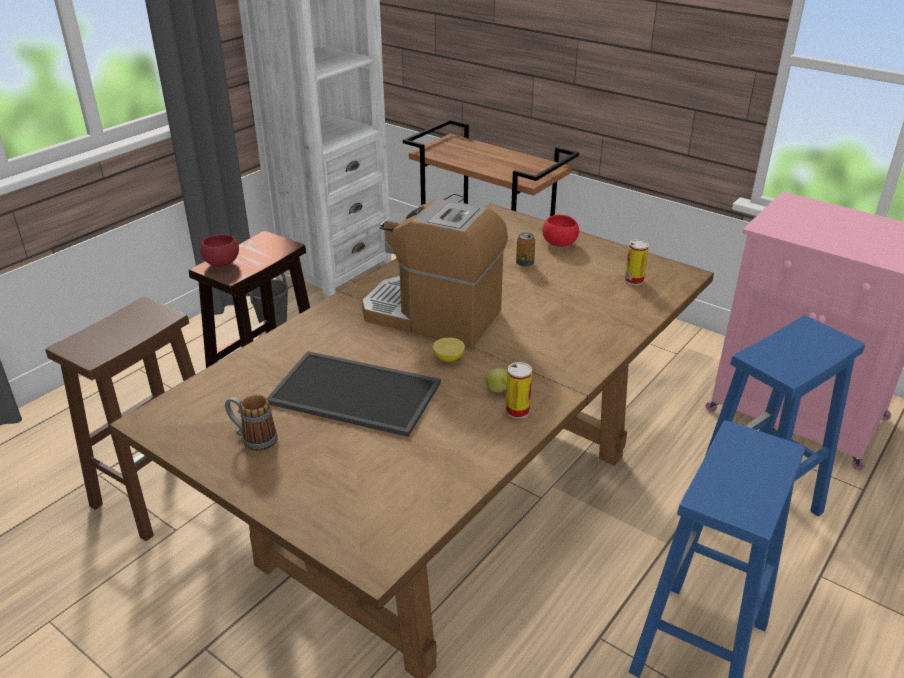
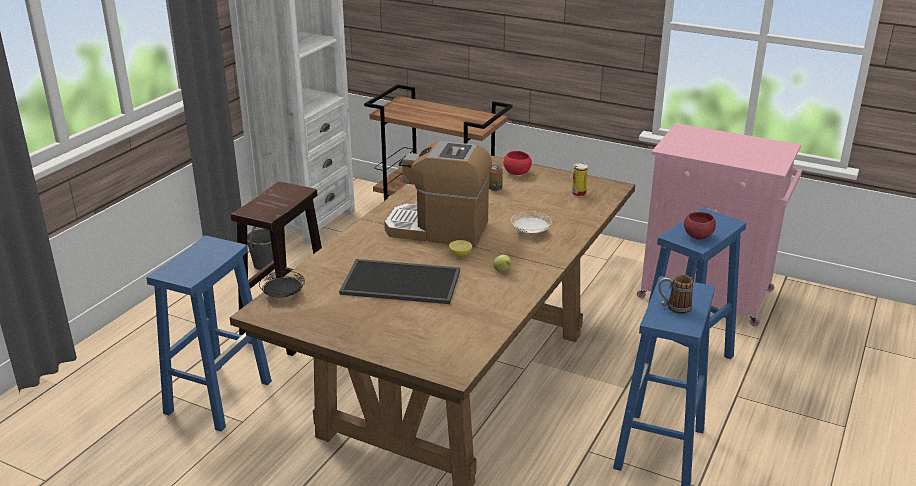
camera: 10 degrees left, 5 degrees down
brown stool [46,297,195,541] -> blue stool [147,236,272,432]
red bowl [200,234,239,267] -> red bowl moved to [684,212,716,240]
mug [225,395,278,451] -> mug moved to [658,275,693,314]
can [506,362,532,419] -> none
none -> black plate [259,271,305,298]
none -> white plate [511,212,551,234]

